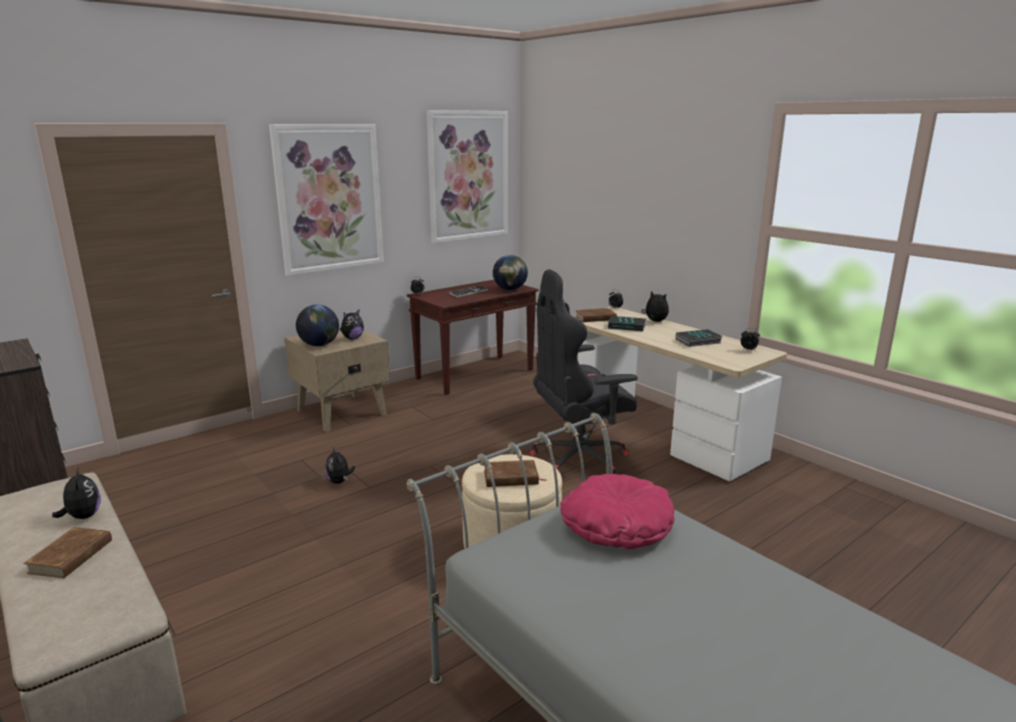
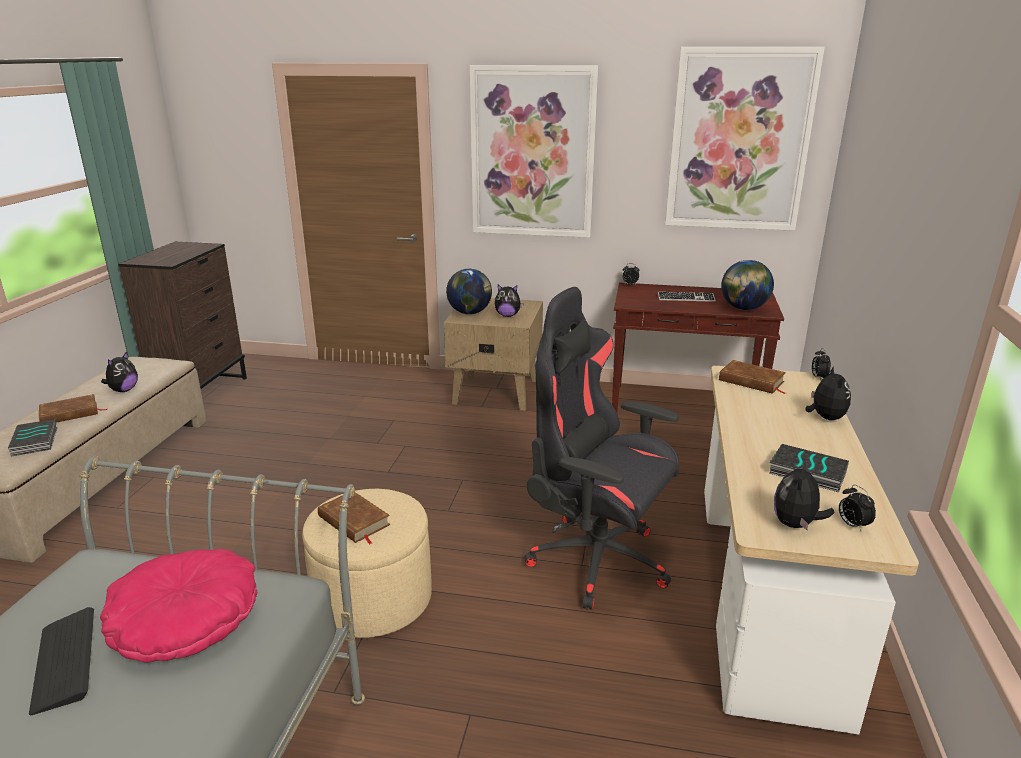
camera: 50 degrees right, 5 degrees up
plush toy [325,447,355,484] -> plush toy moved to [774,459,834,530]
book [608,316,646,331] -> book moved to [8,419,58,456]
none -> keyboard [29,607,94,715]

